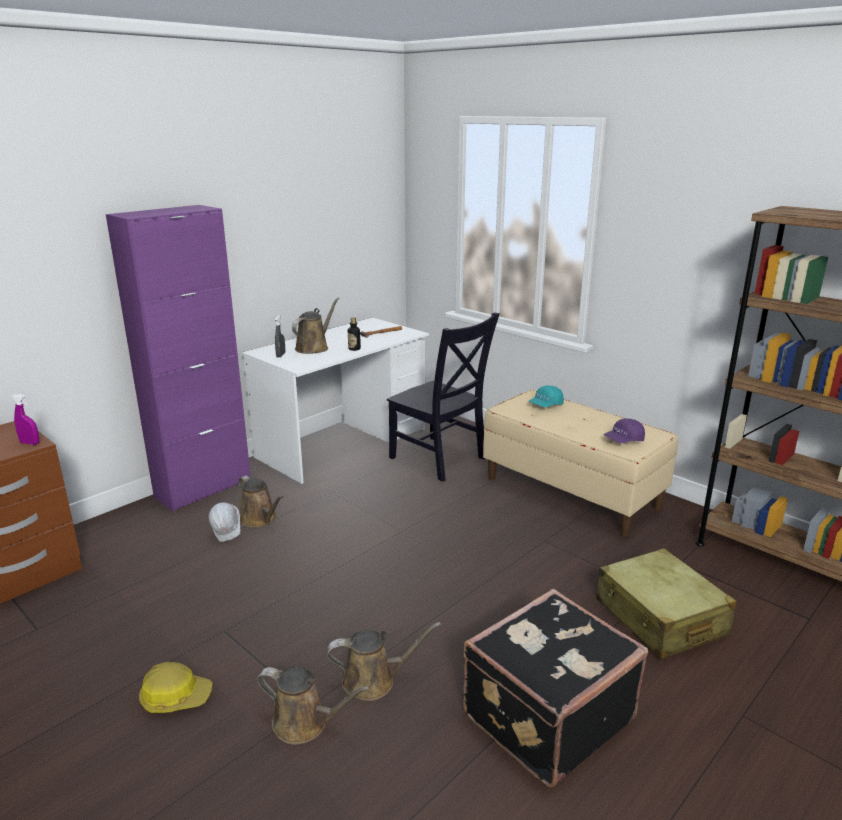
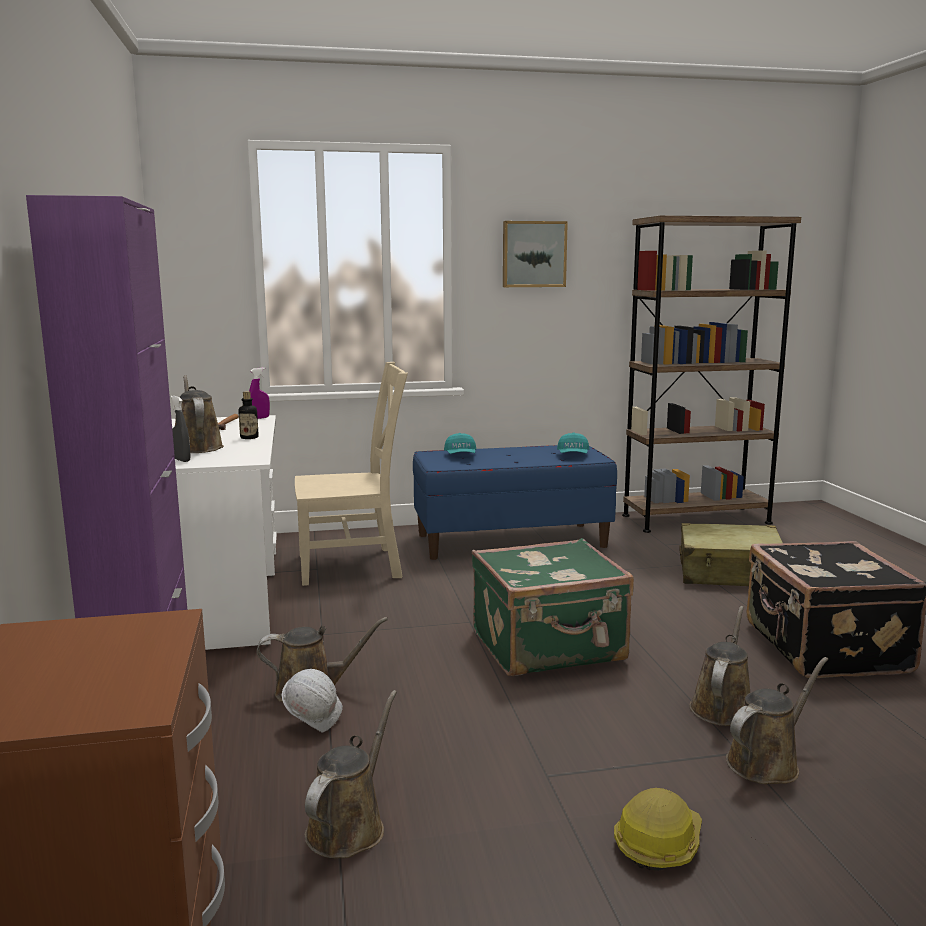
camera: 55 degrees left, 10 degrees down
purple spray bottle [12,394,39,445] -> purple spray bottle moved to [249,368,270,419]
black chair [387,313,500,482] -> beige chair [295,362,408,586]
beige bench [483,390,678,537] -> blue bench [413,445,617,560]
purple cap [603,418,645,443] -> turquoise cap [557,432,589,453]
none -> brown watering can [305,690,397,859]
none -> green suitcase [472,538,634,676]
none -> picture [503,221,568,287]

